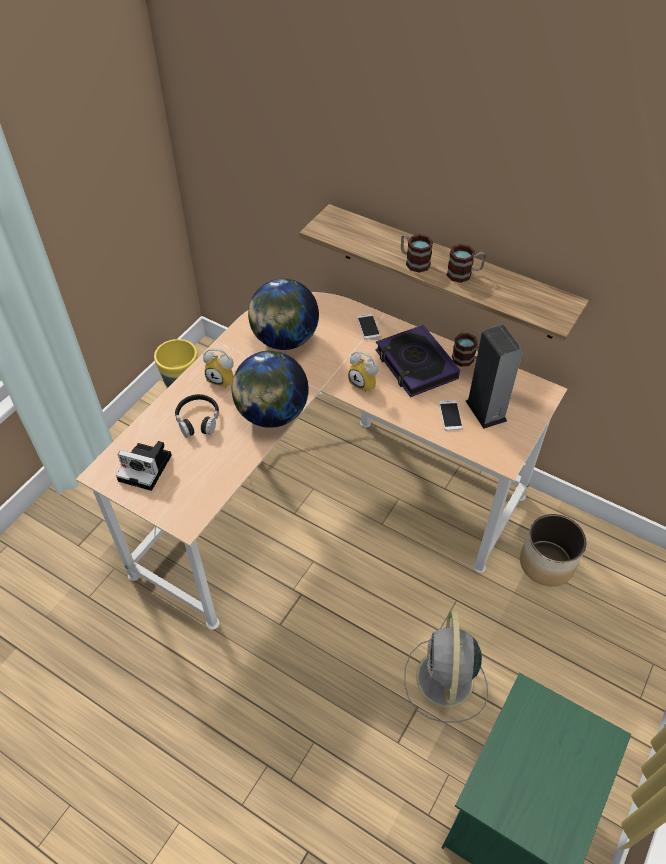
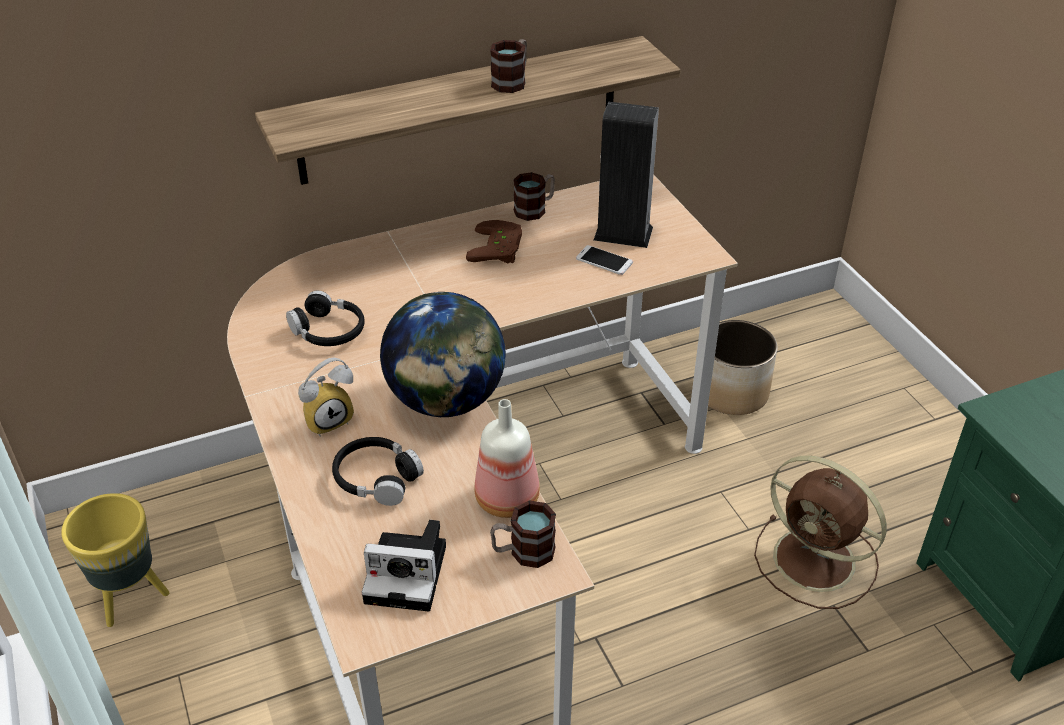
camera: 55 degrees left, 10 degrees down
camera [116,441,172,491] -> camera turned 45 degrees clockwise [361,520,446,611]
globe [248,278,319,350] -> black headphones [286,291,365,346]
alarm clock [348,351,378,393] -> none
phone [357,314,381,340] -> none
book [375,325,460,397] -> brown game controller [466,220,522,264]
mug [401,234,433,273] -> mug moved to [490,501,556,568]
grey fan [404,611,488,723] -> brown fan [754,456,886,609]
none -> bottle [474,399,540,518]

